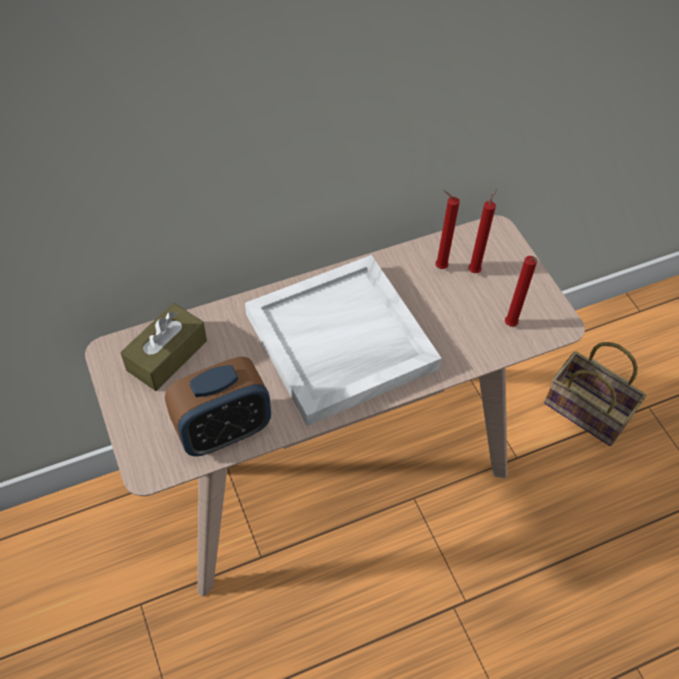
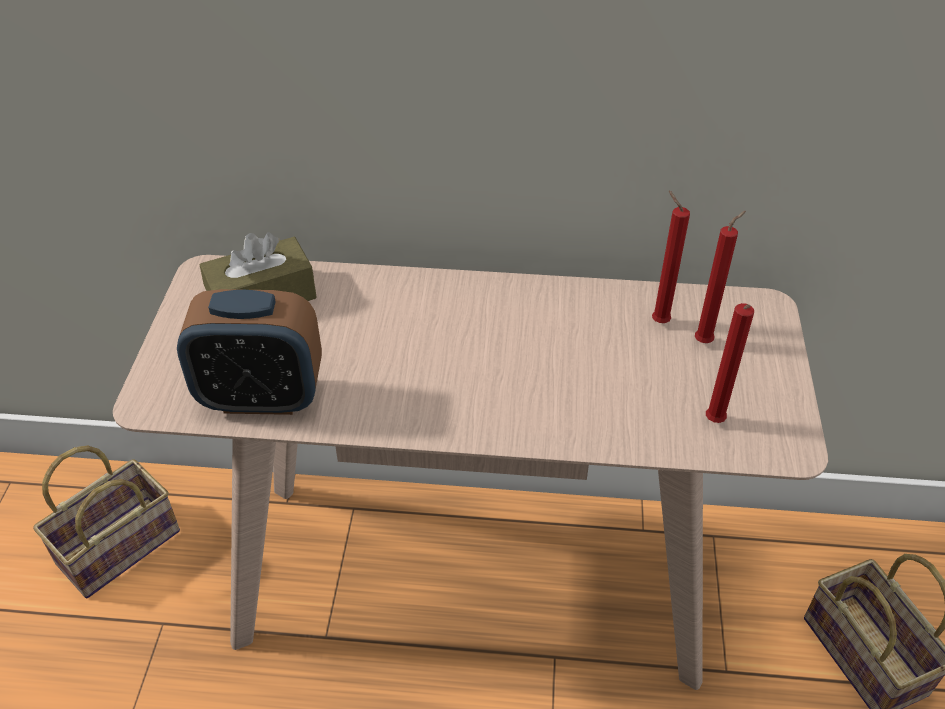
camera: 30 degrees right, 10 degrees down
white tray [245,255,442,426] -> none
none -> basket [33,446,180,598]

